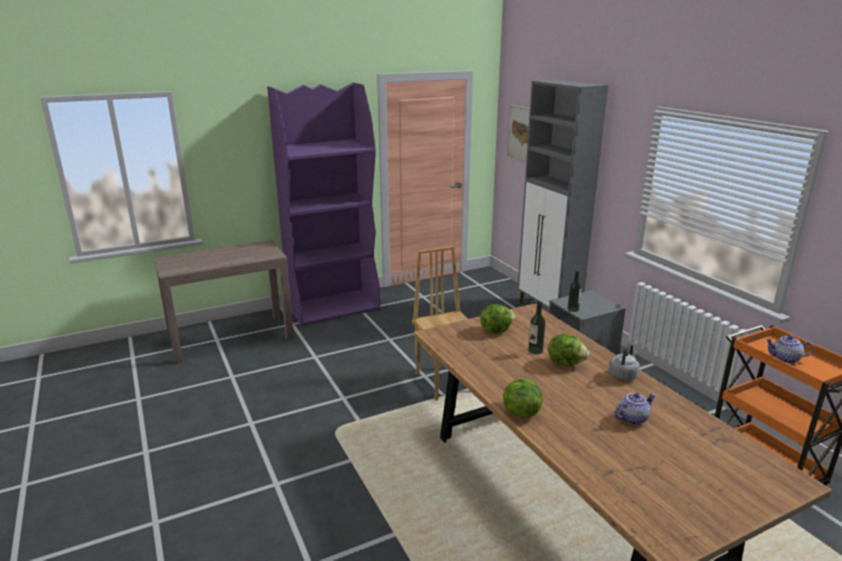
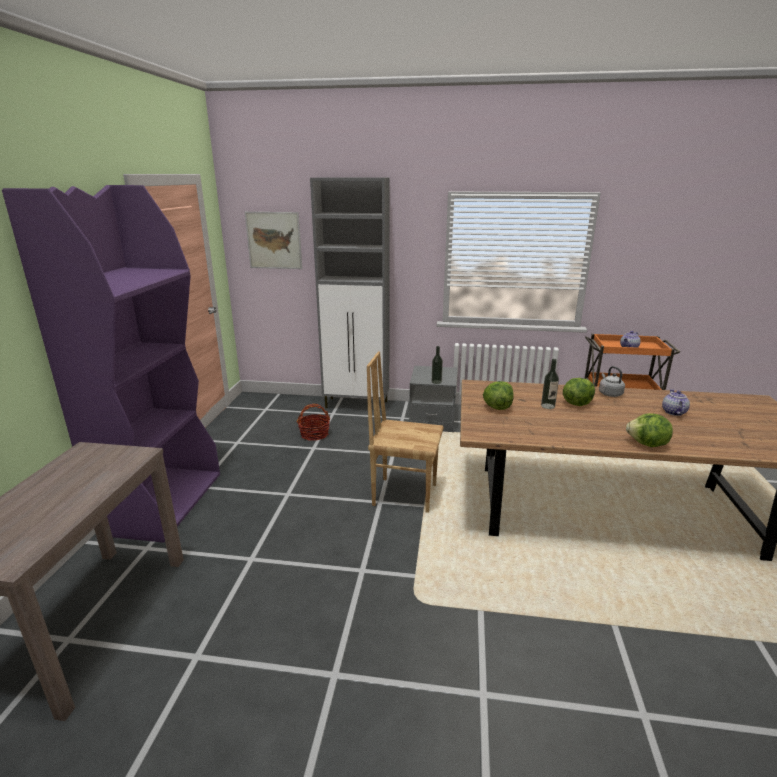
camera: 55 degrees left, 0 degrees up
none -> basket [297,404,330,441]

